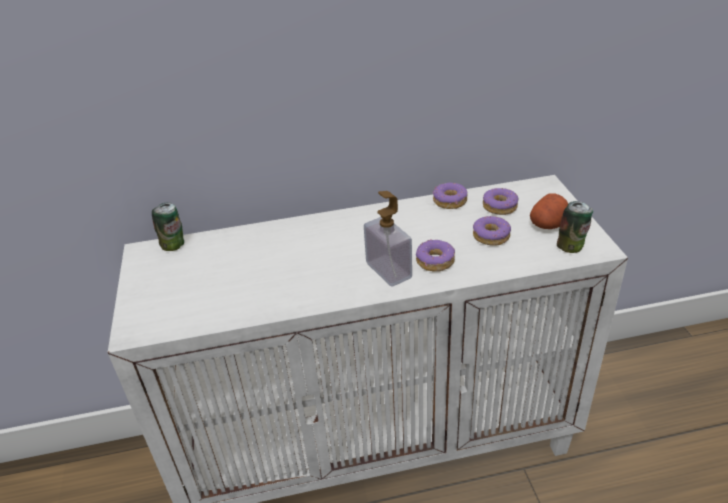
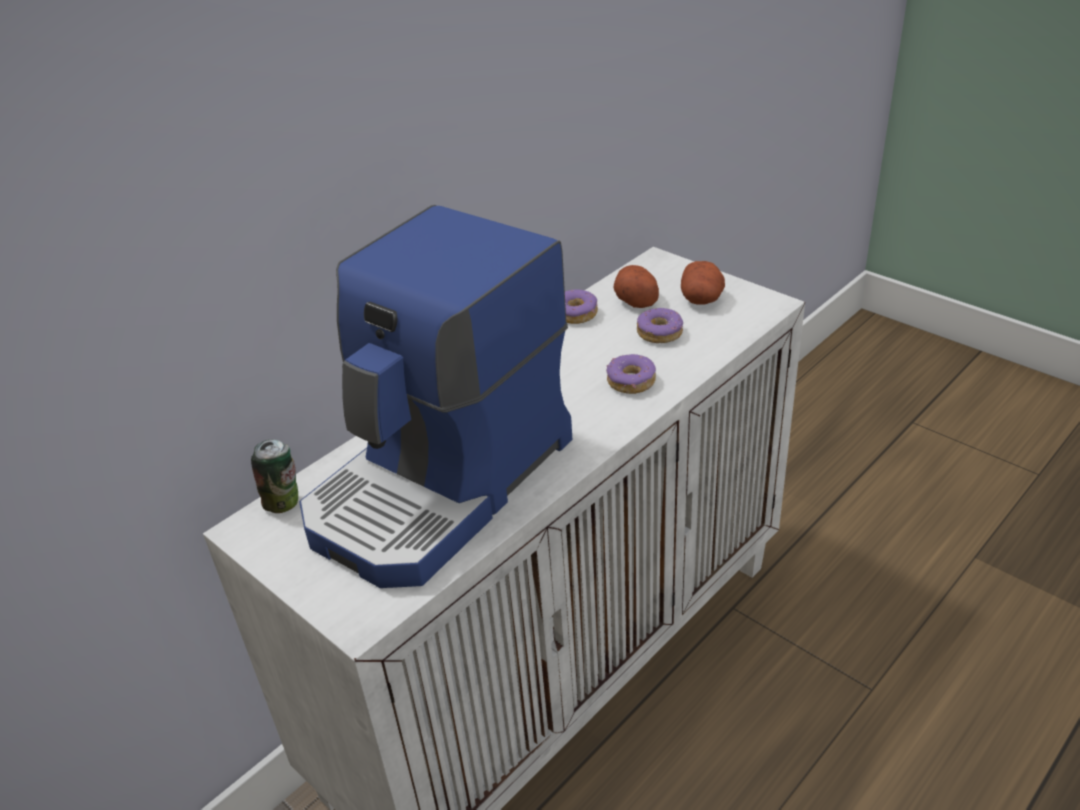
camera: 35 degrees left, 0 degrees up
soap dispenser [364,191,412,287] -> none
donut [483,188,518,215] -> potato [614,265,659,308]
can [557,201,593,253] -> none
none -> coffee machine [300,205,572,588]

